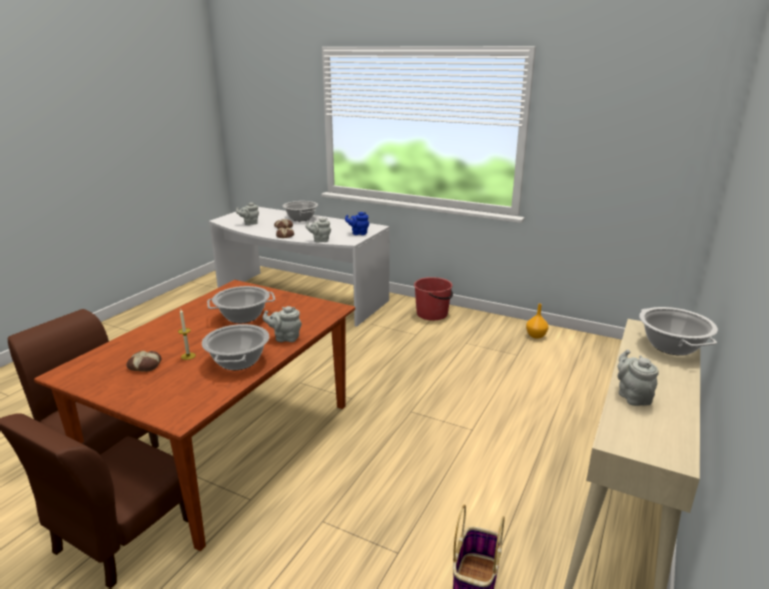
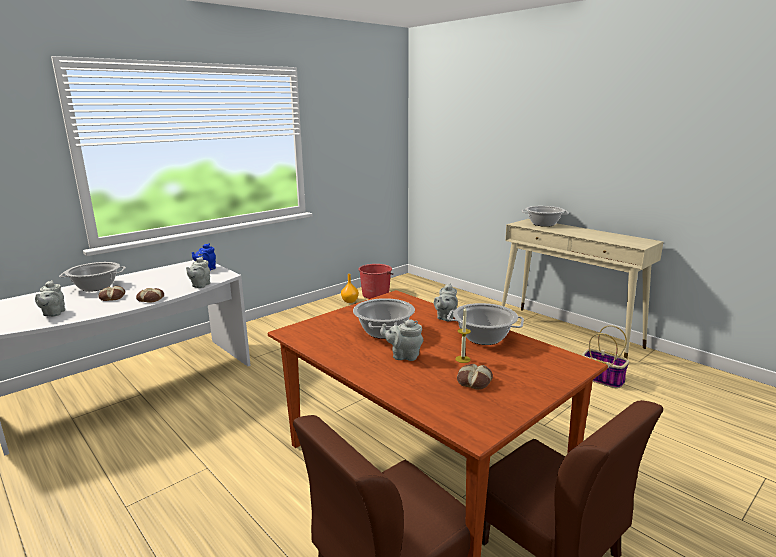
camera: 70 degrees left, 5 degrees down
red bucket [414,277,453,320] -> red bucket moved to [359,264,393,299]
grey teapot [618,349,659,406] -> grey teapot moved to [380,320,423,361]

